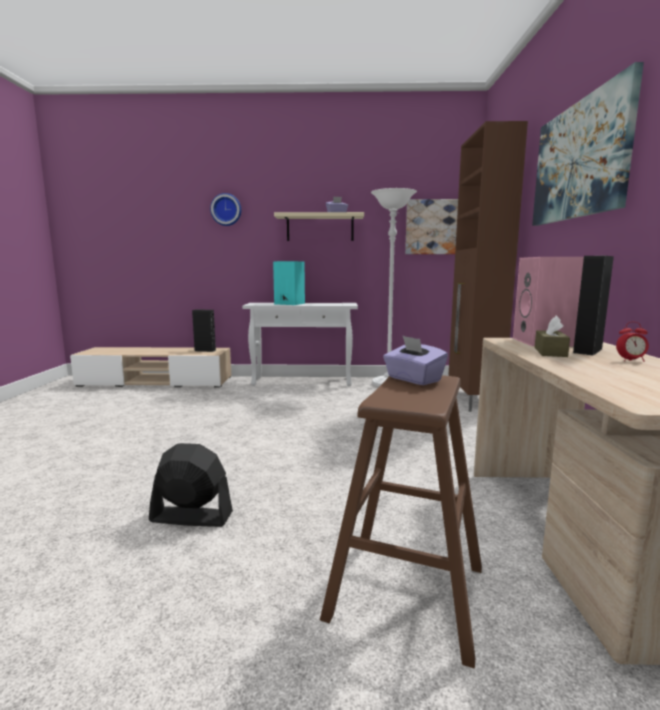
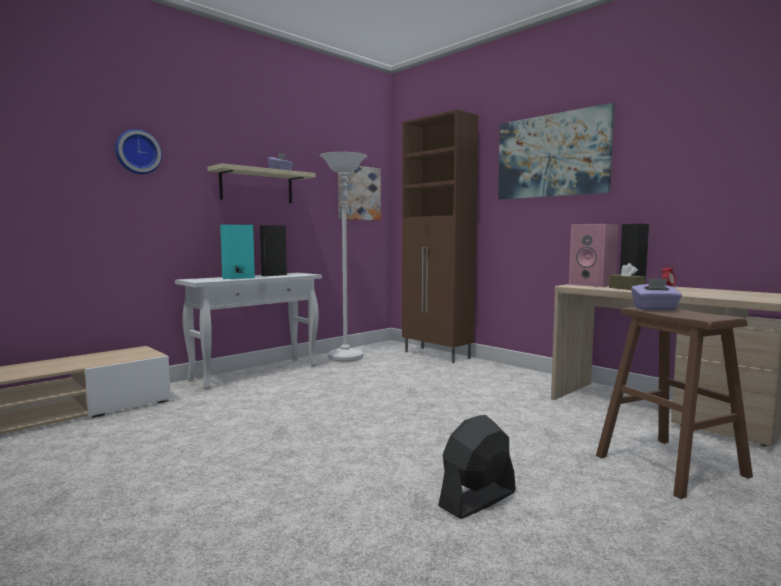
camera: 45 degrees left, 5 degrees down
black speaker [192,309,216,352] -> black speaker moved to [260,225,287,276]

